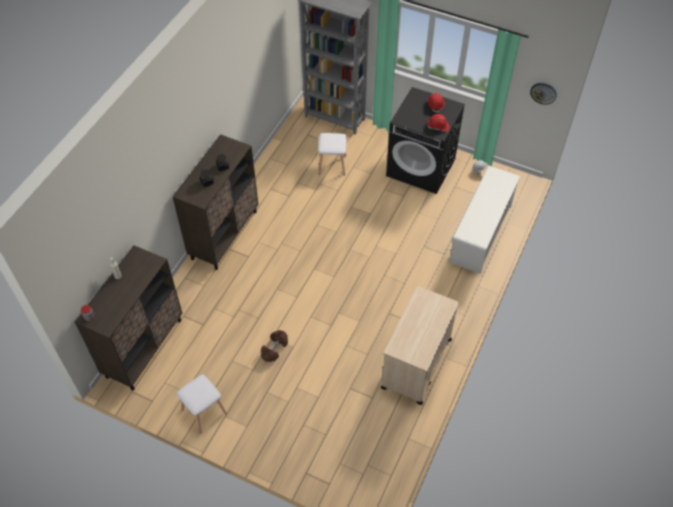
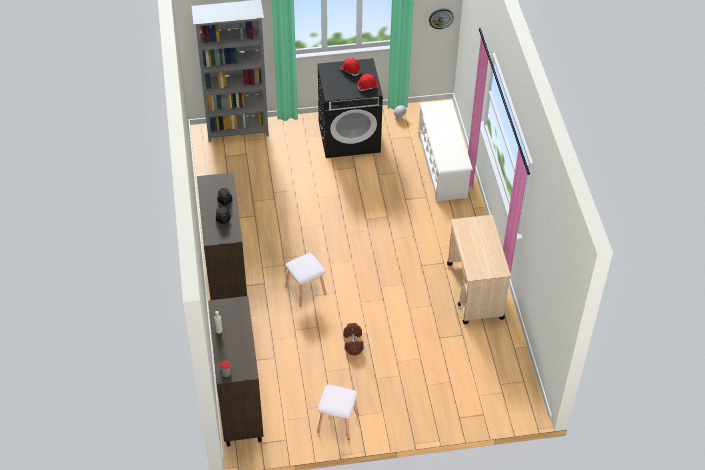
camera: 35 degrees left, 5 degrees down
white stool [318,133,346,176] -> white stool moved to [285,253,326,307]

